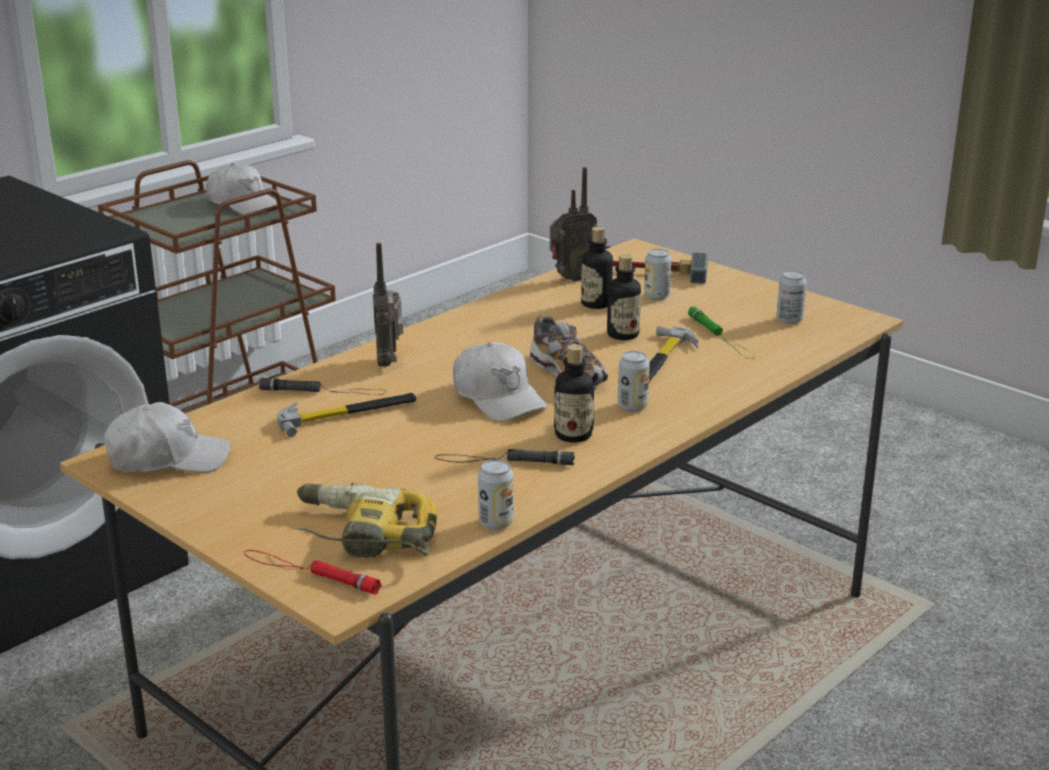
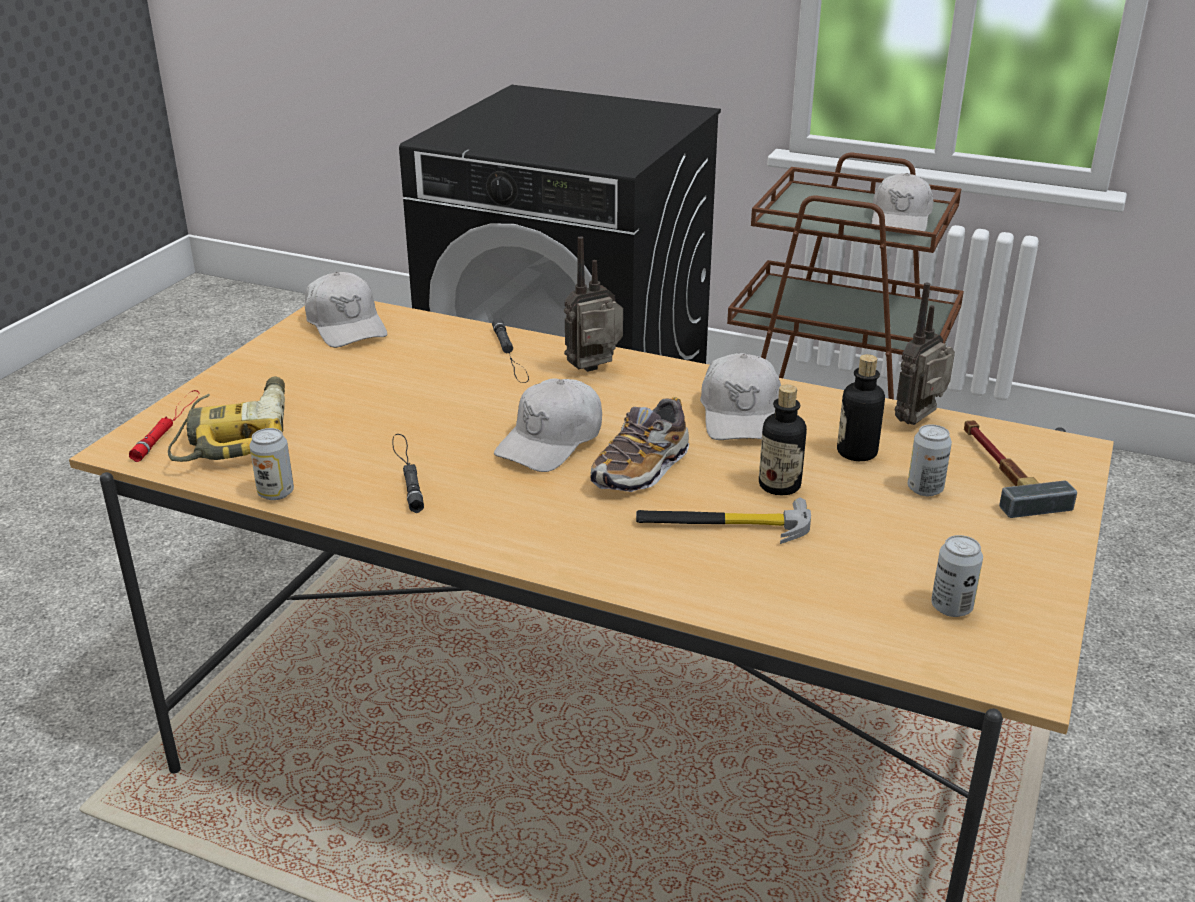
camera: 70 degrees right, 5 degrees up
hammer [277,393,416,437] -> none
radio [550,167,598,281] -> radio turned 90 degrees clockwise [895,283,955,425]
bottle [554,344,594,443] -> none
can [618,351,650,412] -> none
green flashlight [688,306,755,359] -> none
none -> white cap [700,353,781,440]

